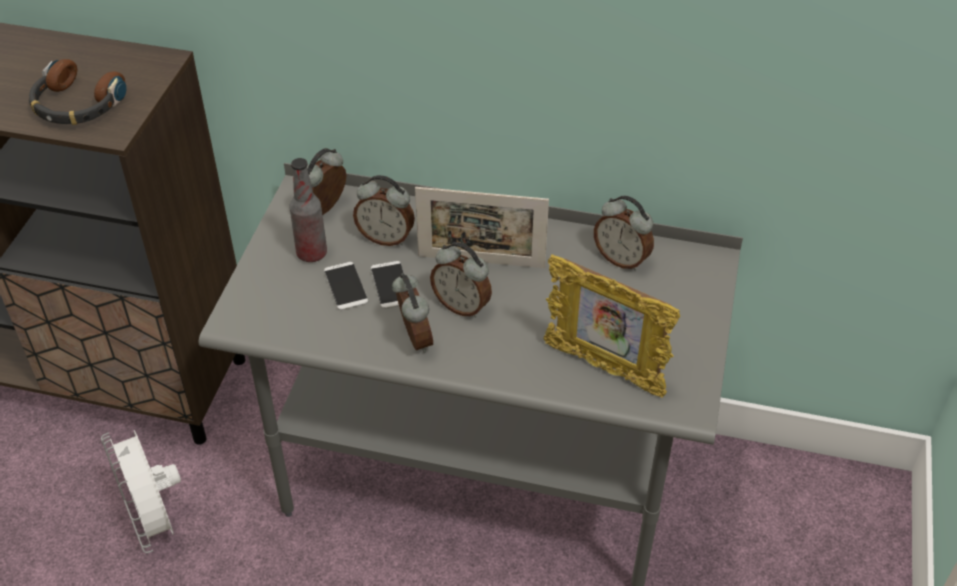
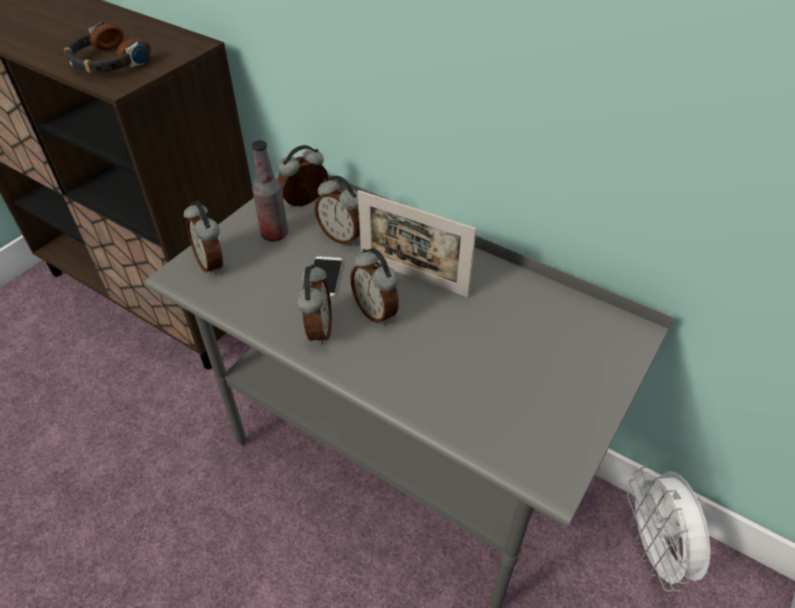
camera: 20 degrees right, 0 degrees up
white fan [101,430,181,553] -> white fan moved to [627,466,710,592]
phone [324,262,368,310] -> none
picture frame [543,254,680,398] -> none
alarm clock [594,196,654,271] -> alarm clock moved to [184,201,223,276]

